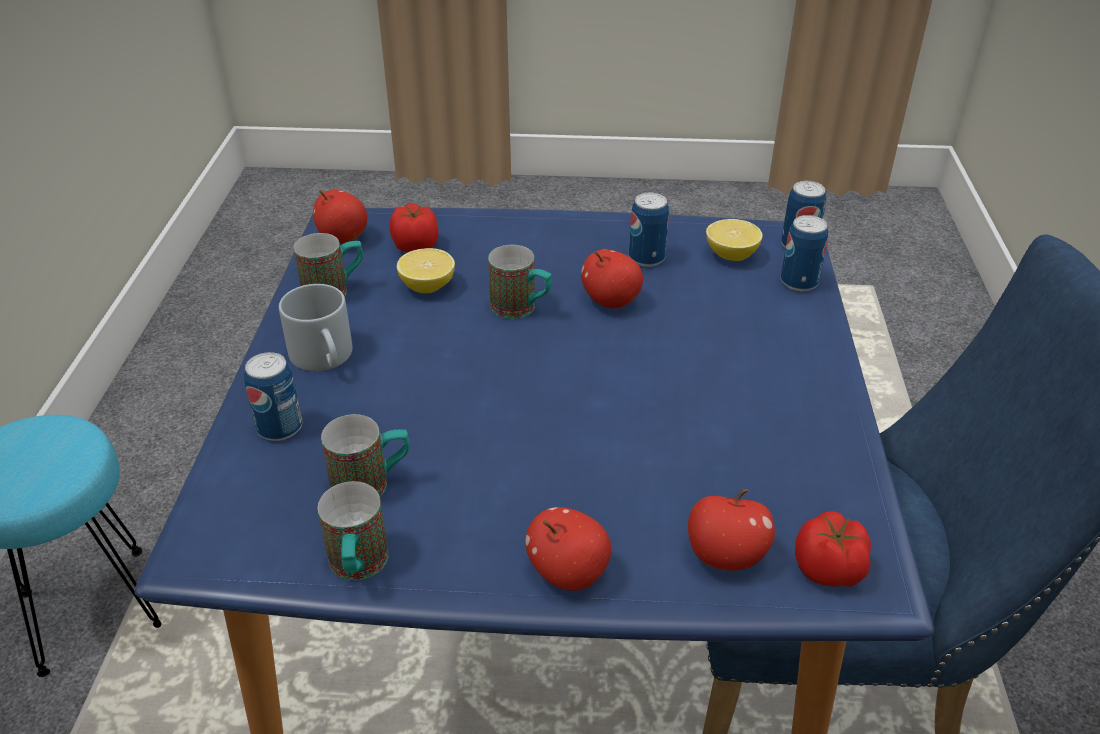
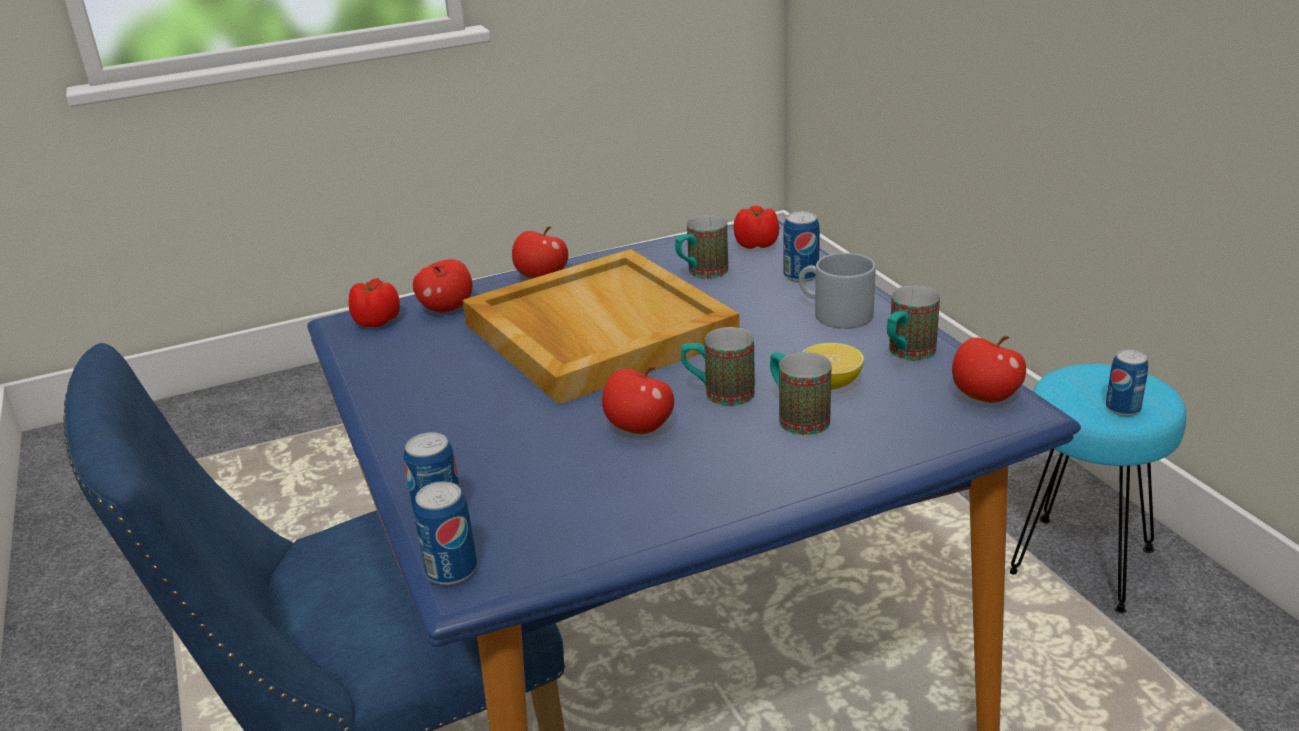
camera: 155 degrees right, 10 degrees down
mug [318,481,389,580] -> mug moved to [770,352,831,435]
tomato [390,203,438,252] -> tomato moved to [734,206,779,249]
can [629,193,669,267] -> can moved to [1106,349,1148,416]
lemon [706,219,763,261] -> none
none -> beige tray [463,249,740,405]

